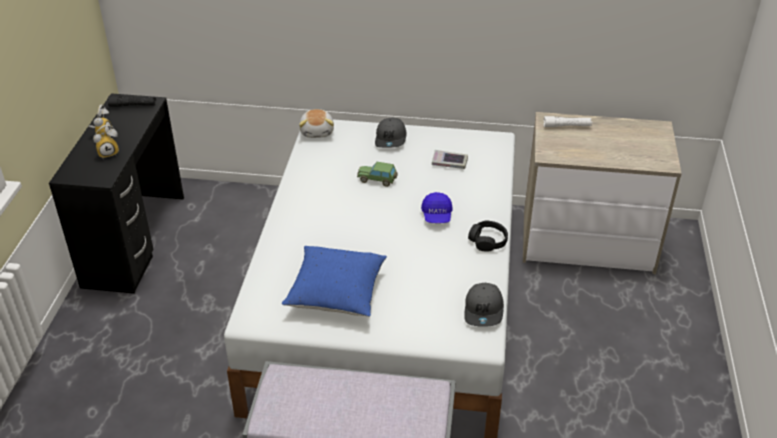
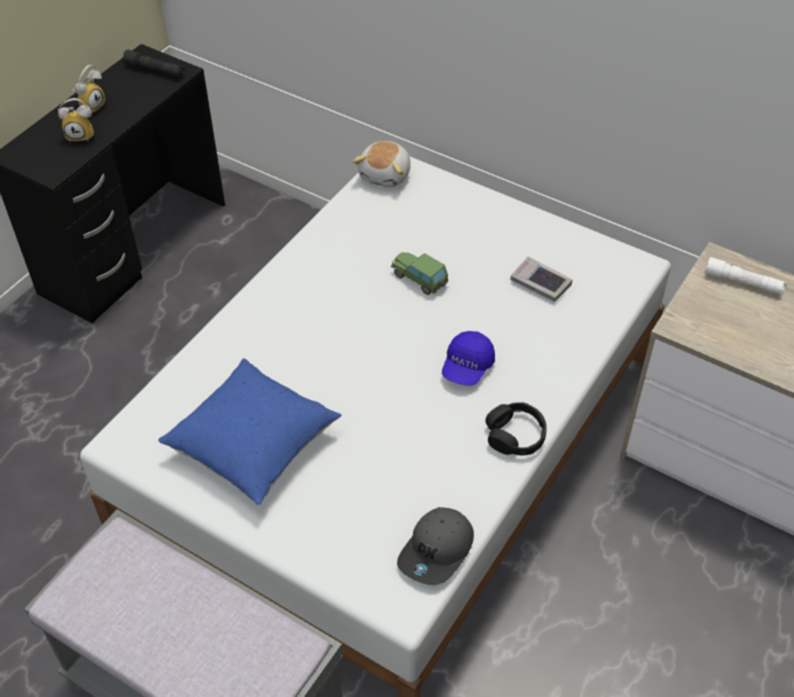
camera: 25 degrees right, 10 degrees up
grey cap [375,118,406,148] -> none

